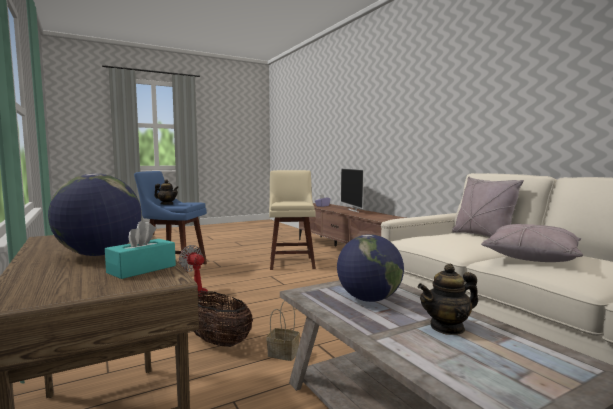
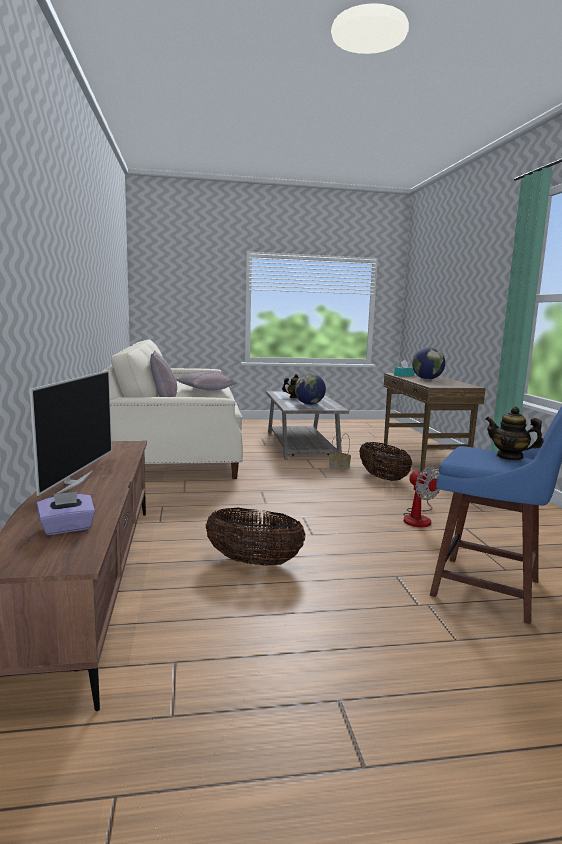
camera: 160 degrees left, 5 degrees up
beige stool [269,170,316,270] -> basket [206,508,305,566]

